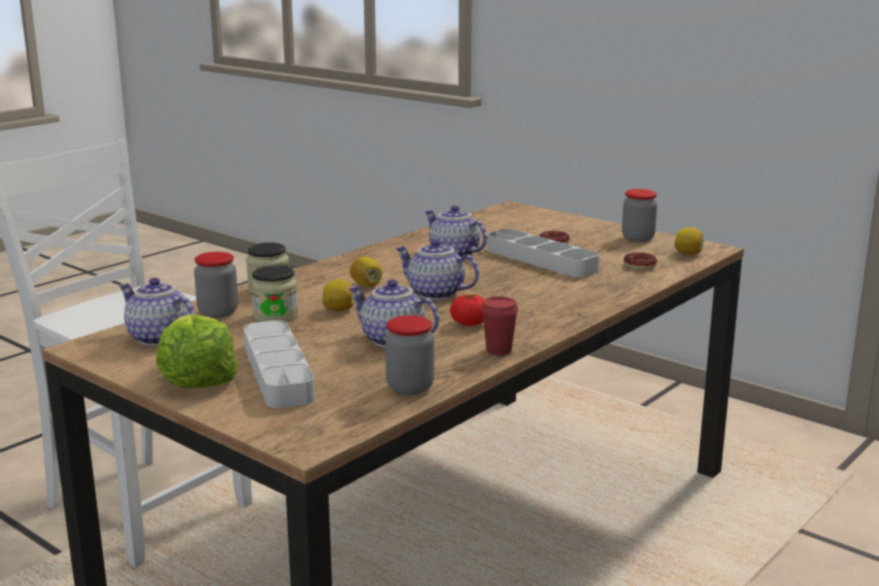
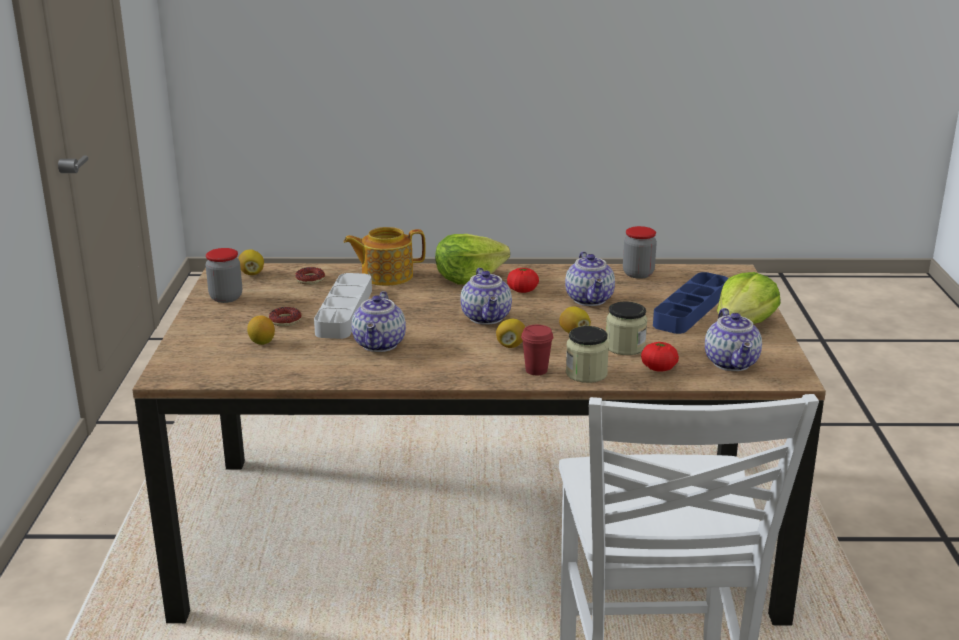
camera: 130 degrees left, 5 degrees up
jar [194,252,238,318] -> tomato [641,342,679,371]
grey tray [243,321,315,408] -> blue tray [653,272,728,334]
red cup [481,297,519,355] -> red cup moved to [521,325,553,375]
none -> lemon [247,315,275,345]
none -> teapot [344,227,426,286]
none -> lettuce [435,234,510,285]

